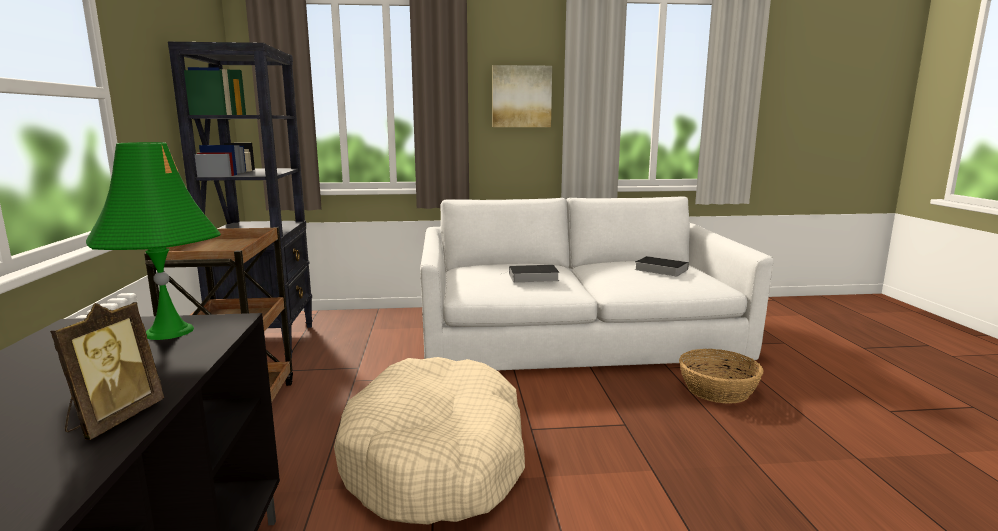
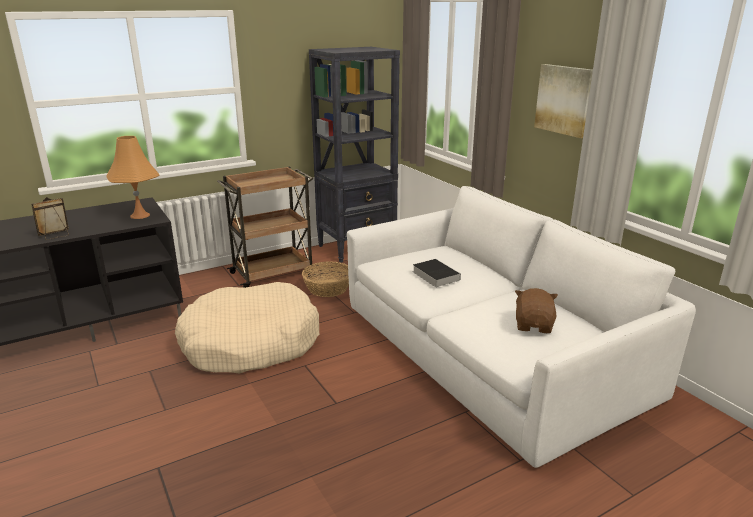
camera: 65 degrees right, 10 degrees up
picture frame [50,302,164,440] -> picture frame turned 150 degrees clockwise [31,197,69,240]
green table lamp [86,142,221,340] -> orange table lamp [106,136,159,219]
book [635,256,689,276] -> brown plush toy [515,288,558,333]
basket [679,349,764,404] -> basket moved to [302,261,349,297]

